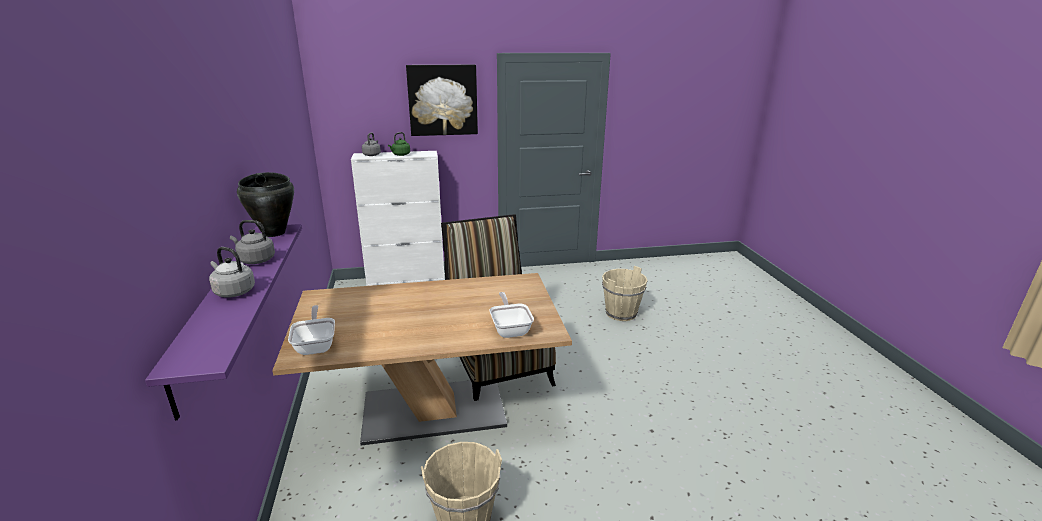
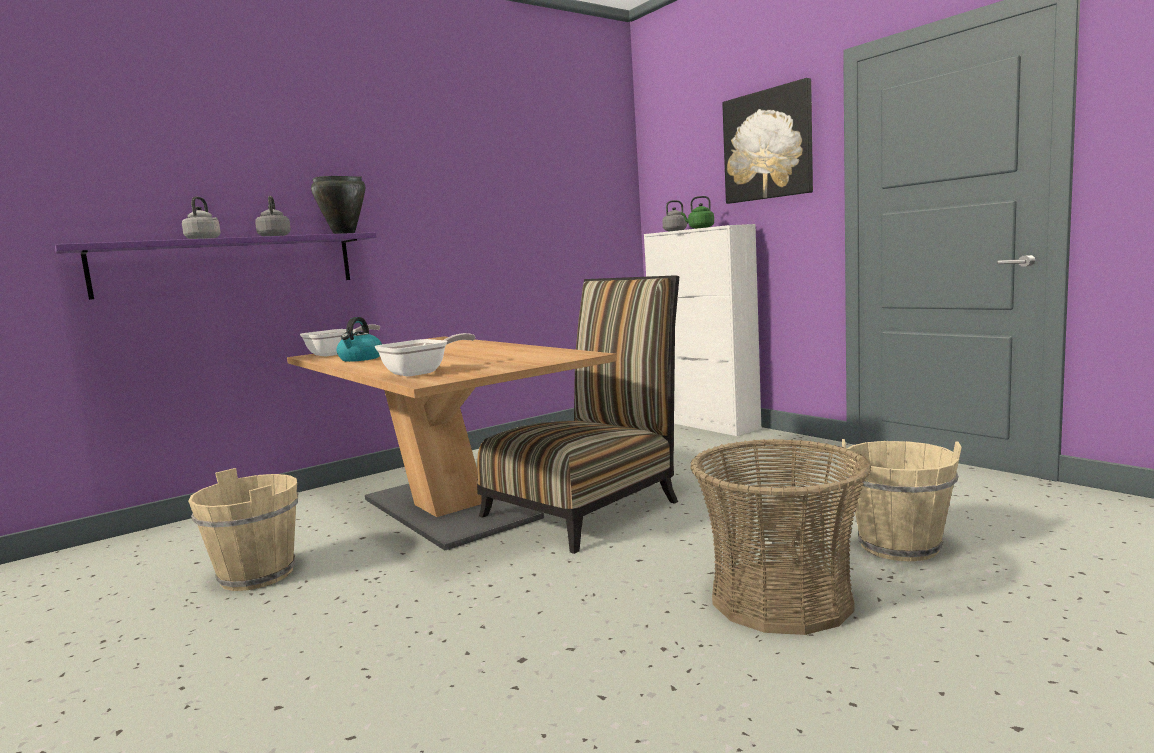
camera: 65 degrees right, 15 degrees down
none -> kettle [337,317,382,362]
none -> basket [690,439,871,635]

